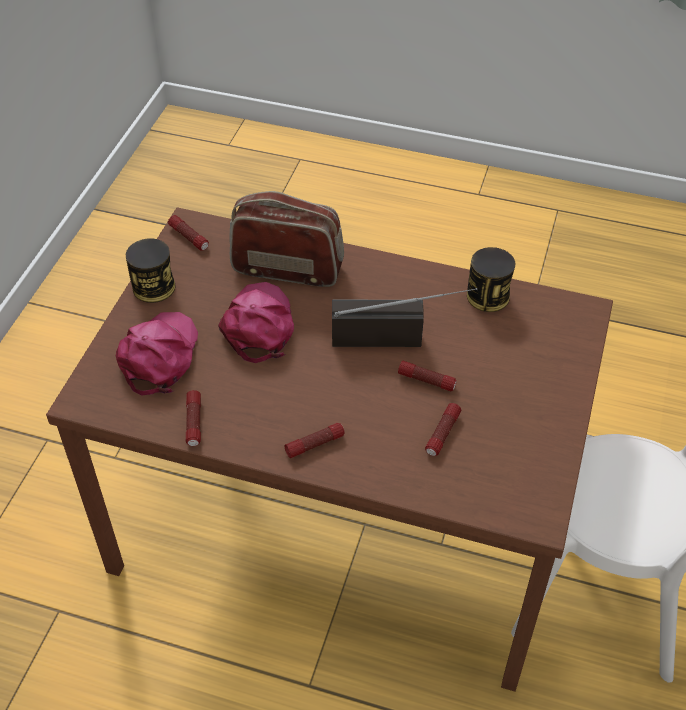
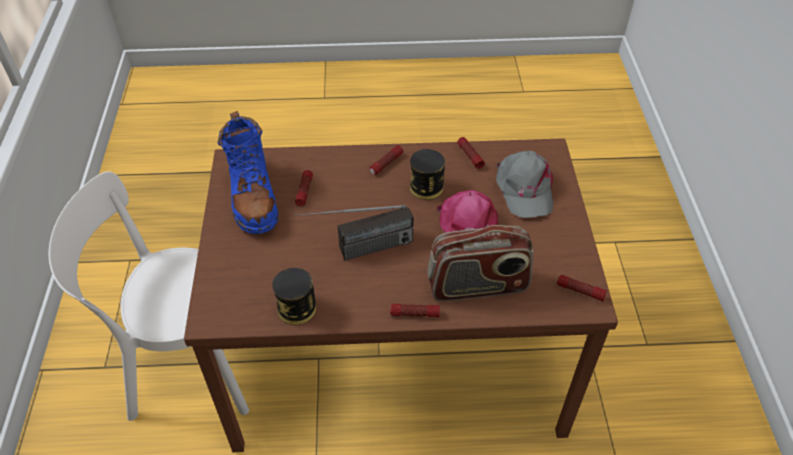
camera: 160 degrees right, 0 degrees up
pink cap [116,312,198,395] -> grey cap [496,151,553,218]
can [126,238,176,303] -> can moved to [410,149,445,200]
flashlight [398,360,457,391] -> flashlight moved to [390,304,440,317]
none -> blue boot [218,111,279,234]

